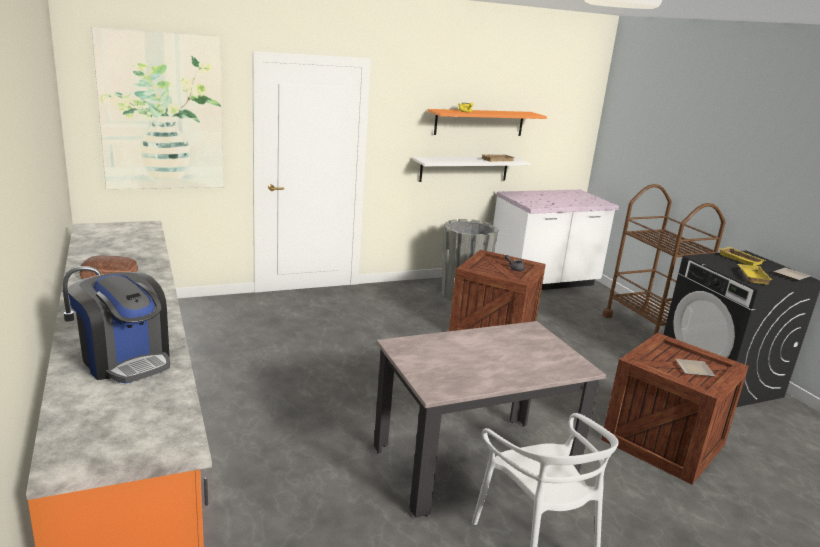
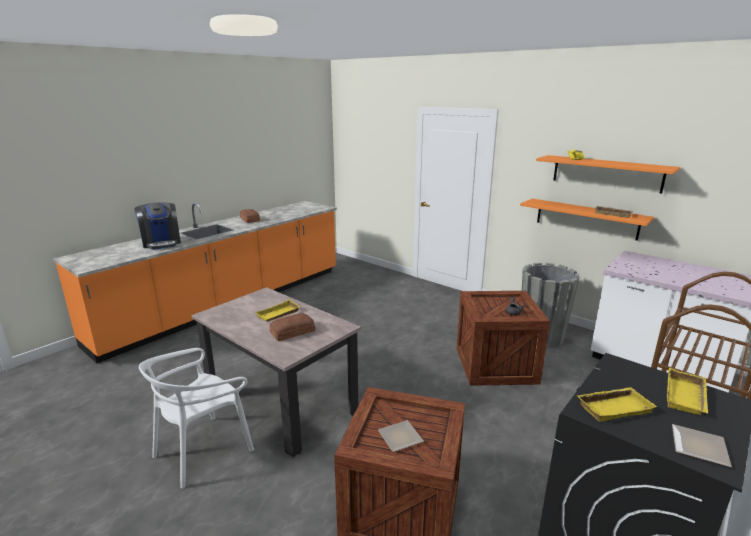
camera: 65 degrees right, 0 degrees up
coffee machine [67,272,170,383] -> coffee machine turned 45 degrees counterclockwise [134,202,181,250]
picture [92,28,224,189] -> none
white shelf [413,157,531,182] -> orange shelf [520,199,654,241]
none -> yellow tray [255,299,301,322]
none -> bread [269,313,315,341]

